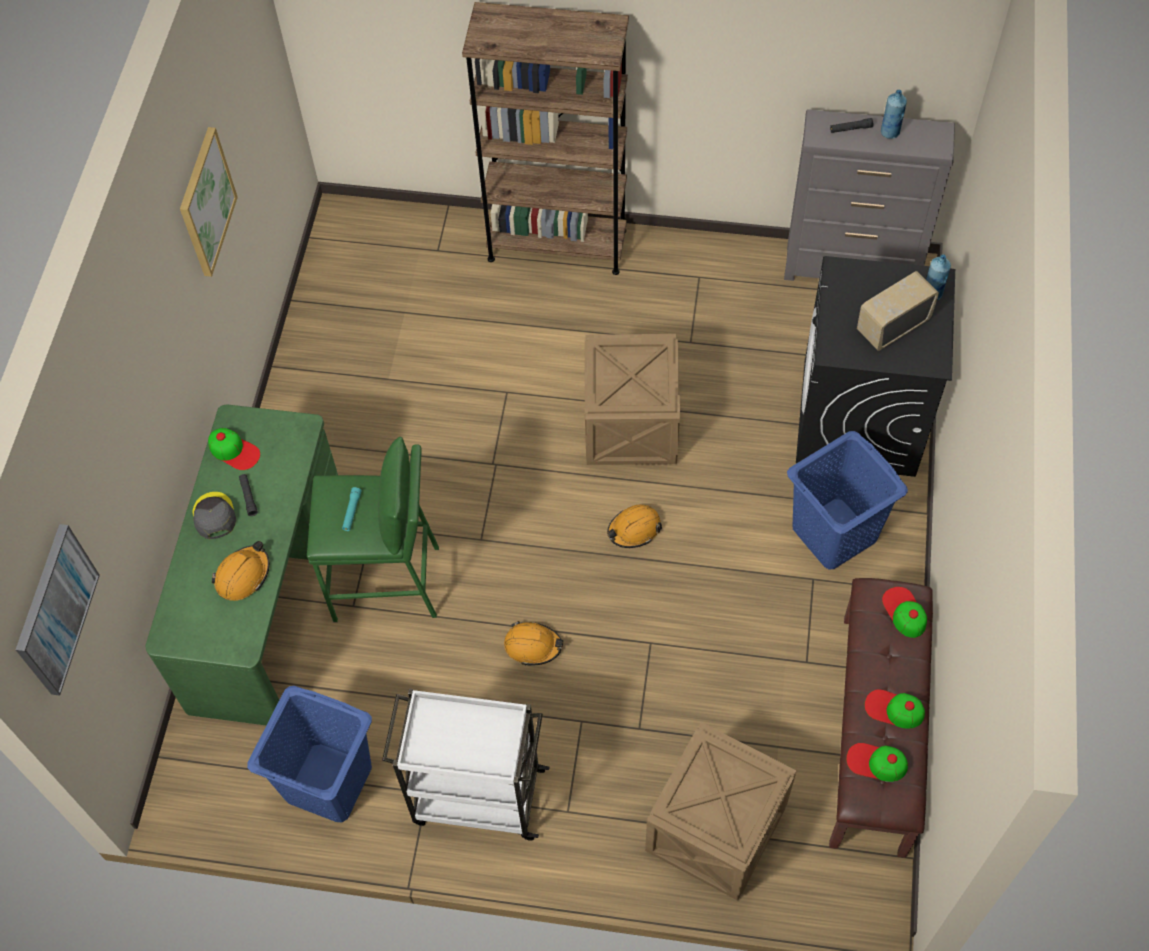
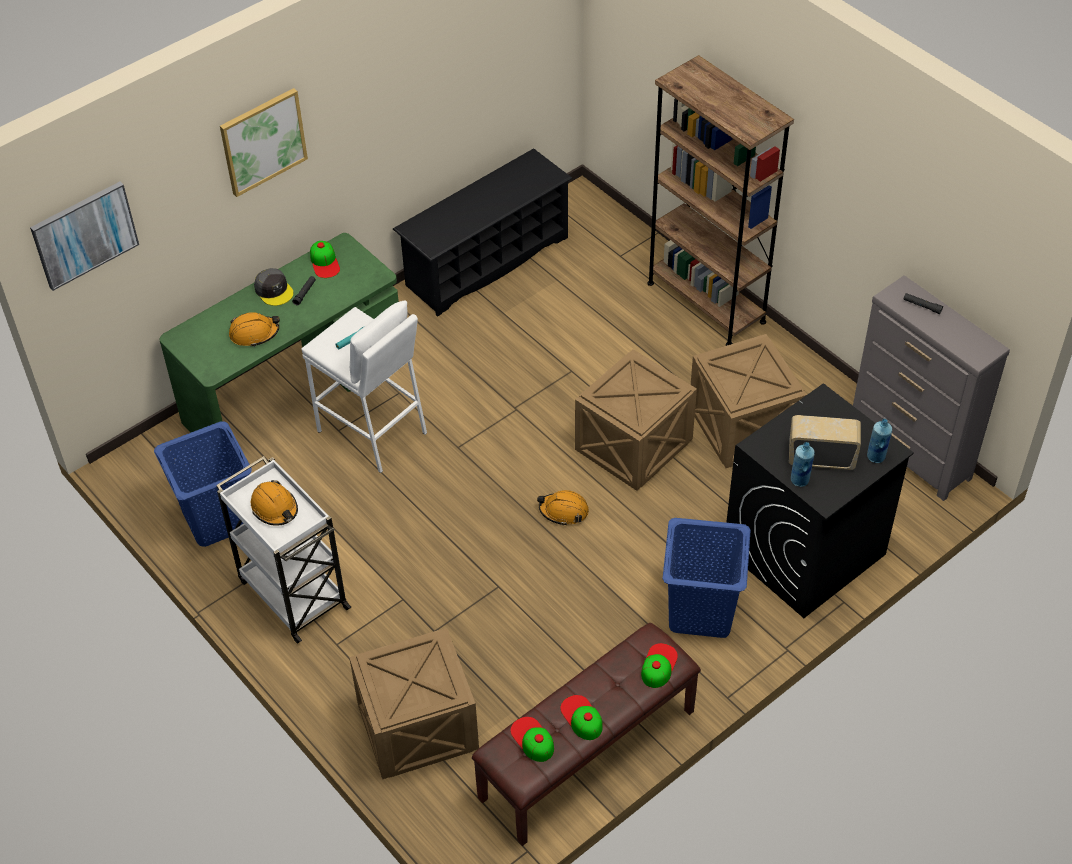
camera: 40 degrees right, 10 degrees down
picture [180,127,238,277] -> picture moved to [220,88,308,197]
grey cap [193,492,236,539] -> grey cap turned 120 degrees clockwise [254,268,293,306]
green stool [307,437,439,622] -> white stool [301,300,427,473]
orange hard hat [504,621,564,666] -> orange hard hat moved to [251,480,298,526]
blue bottle [881,90,907,139] -> blue bottle moved to [791,442,815,487]
none -> black shoe rack [393,148,573,317]
none -> crate [691,334,806,468]

